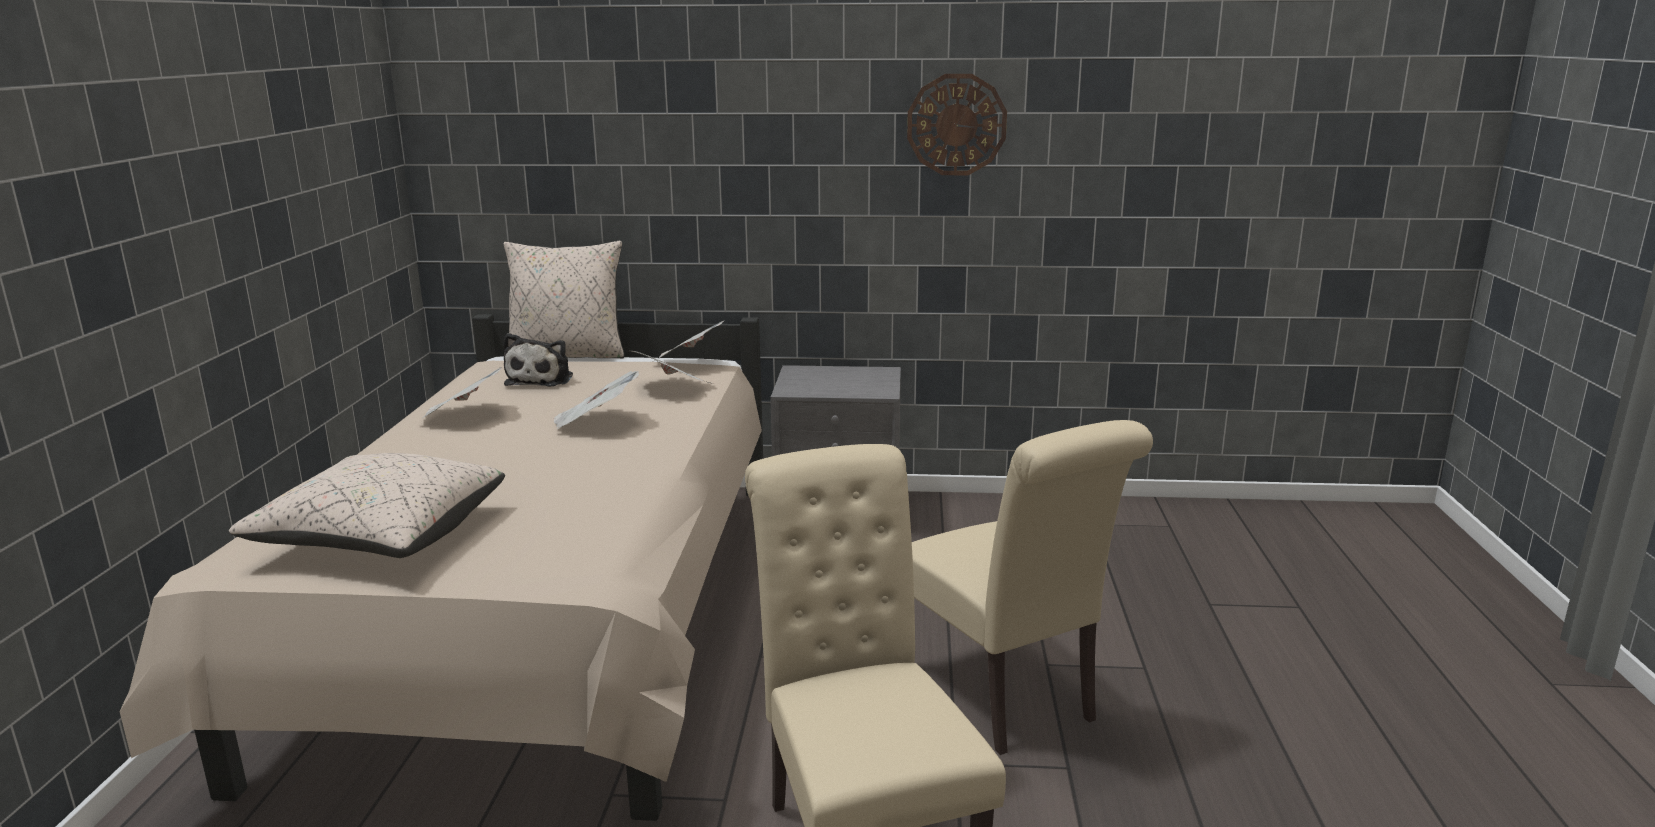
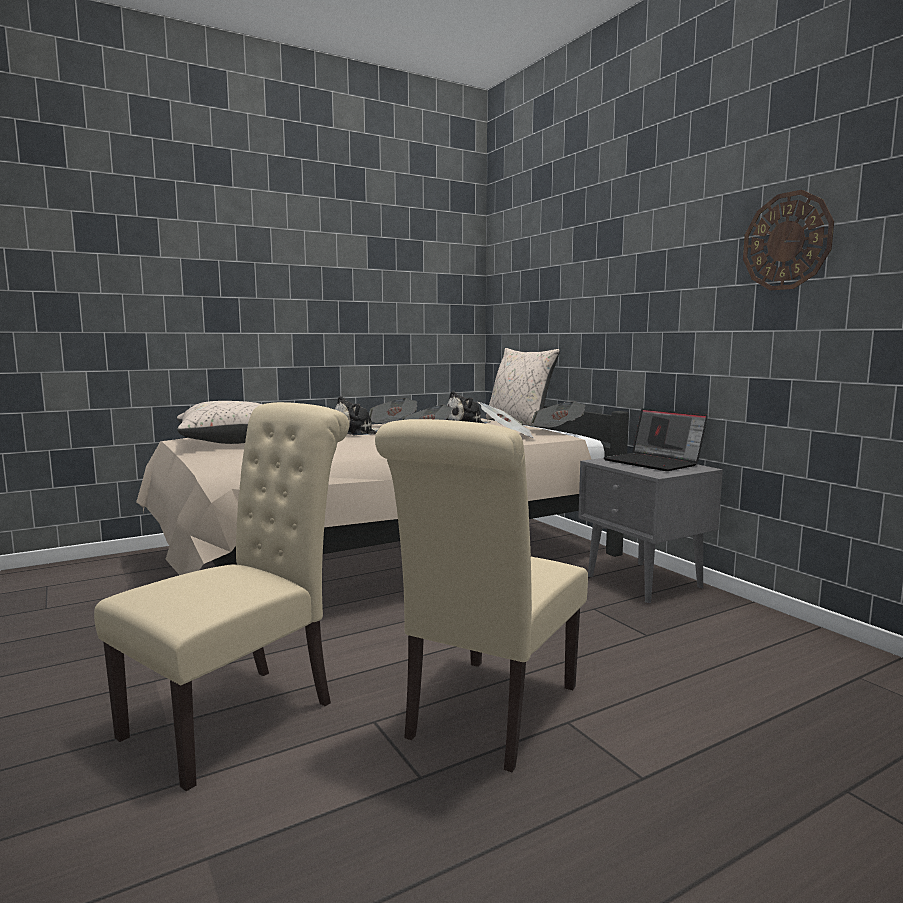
camera: 55 degrees right, 10 degrees down
none -> plush toy [335,396,378,436]
none -> laptop [604,408,708,471]

